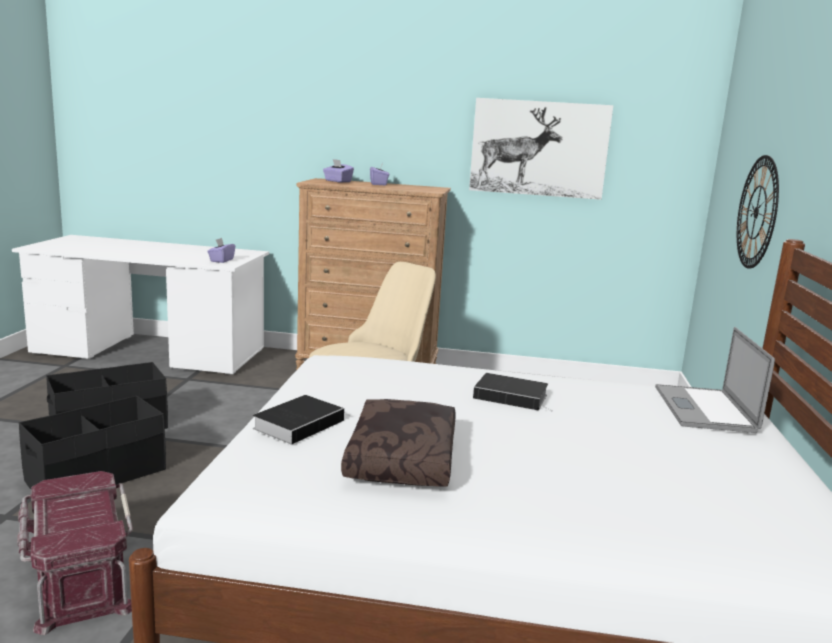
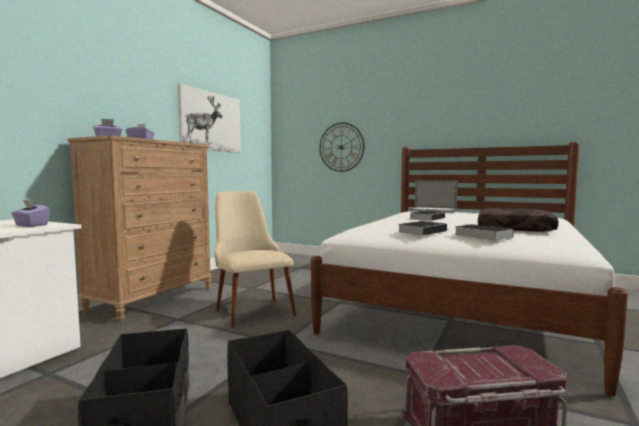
camera: 70 degrees left, 10 degrees down
none -> book [398,221,448,235]

